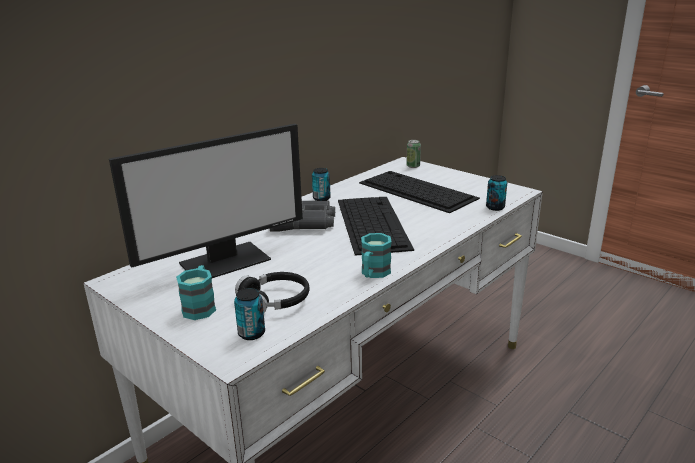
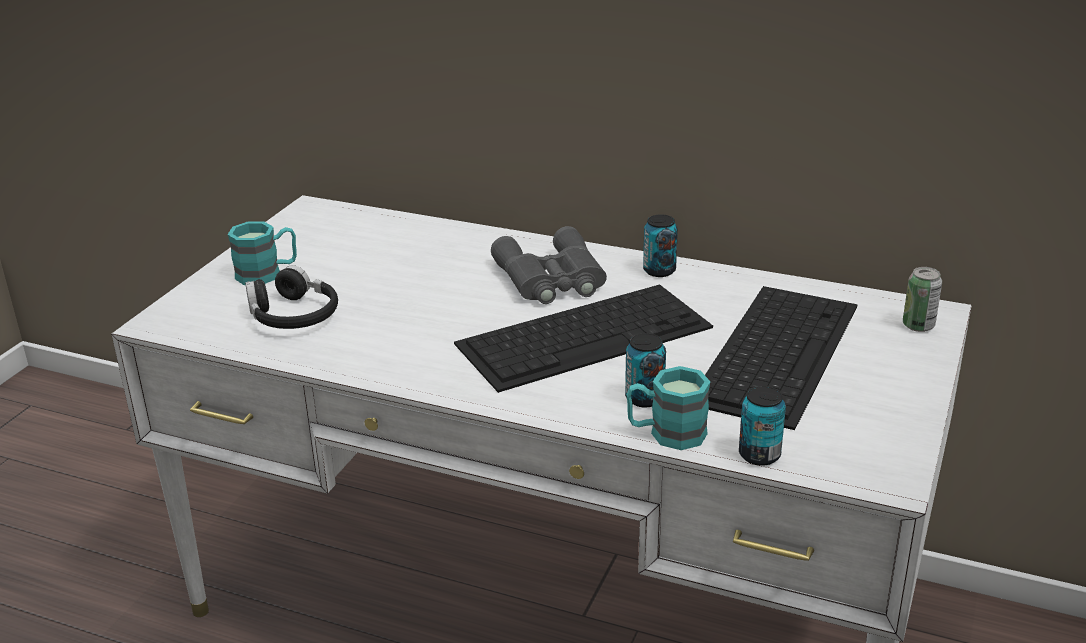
camera: 70 degrees right, 5 degrees up
monitor [109,124,303,278] -> none
can [234,288,265,340] -> can moved to [625,333,666,407]
turquoise mug [361,233,391,278] -> turquoise mug moved to [627,366,710,450]

